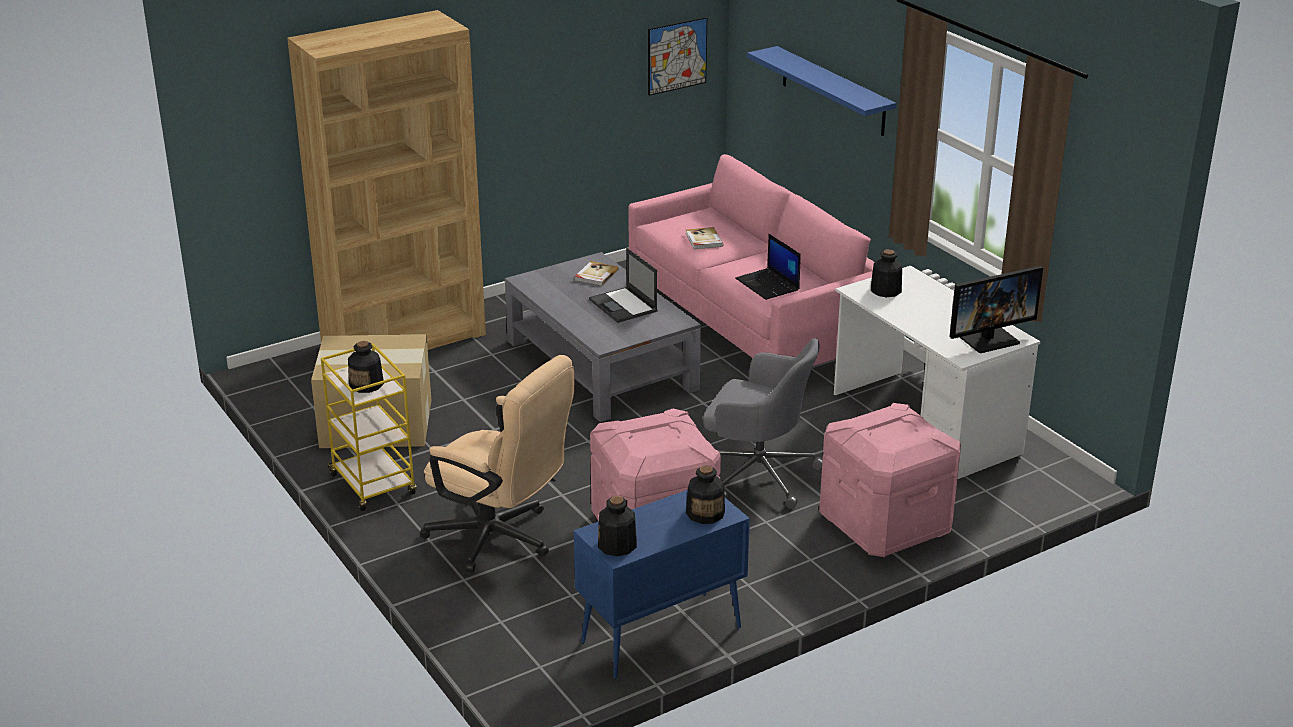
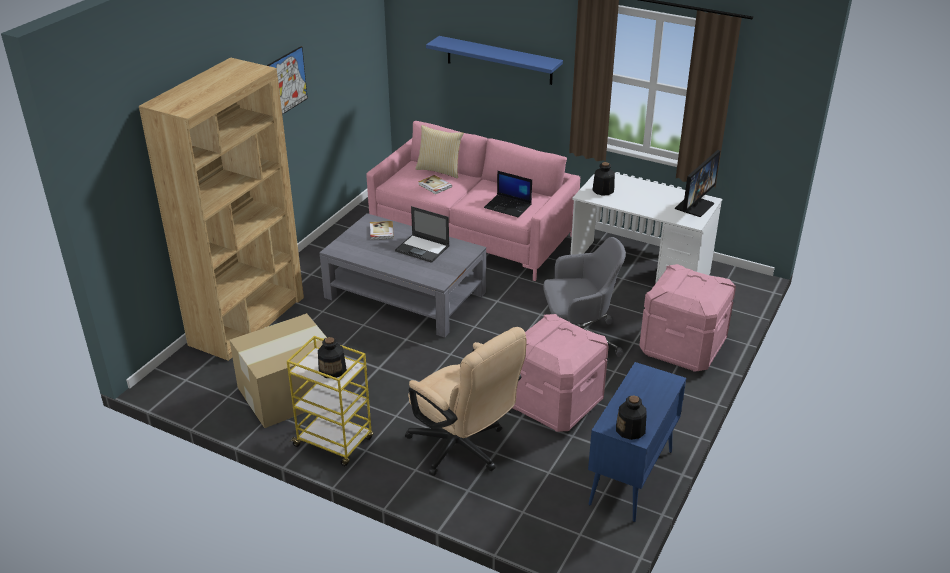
camera: 30 degrees left, 5 degrees up
beige office chair [420,355,574,572] -> beige office chair turned 45 degrees clockwise [405,327,527,476]
picture [648,17,707,96] -> picture moved to [266,46,308,115]
bottle [686,465,725,524] -> none
none -> pillow [415,125,464,178]

